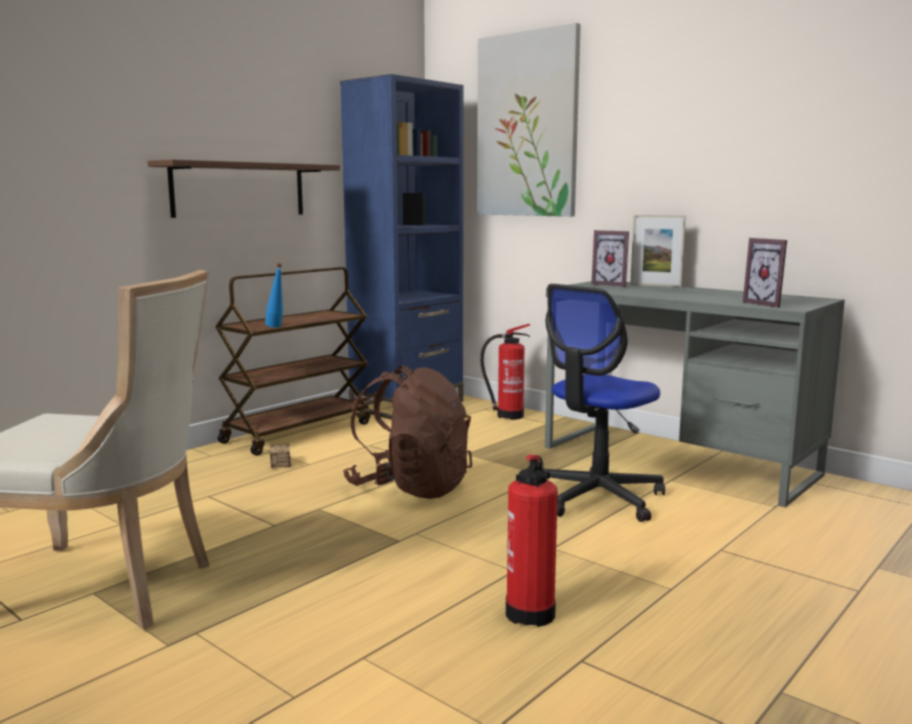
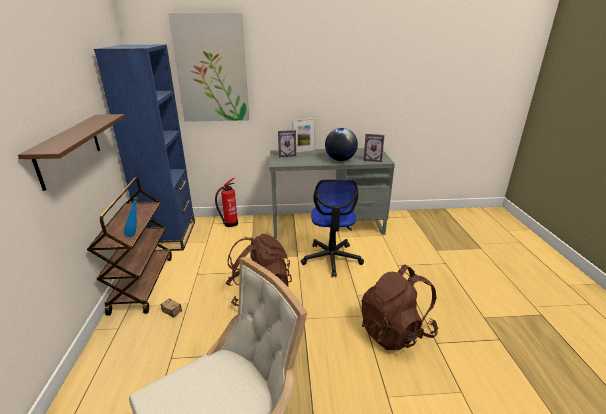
camera: 45 degrees left, 15 degrees up
fire extinguisher [506,454,558,627] -> brown backpack [362,265,438,350]
none -> globe [325,128,358,161]

